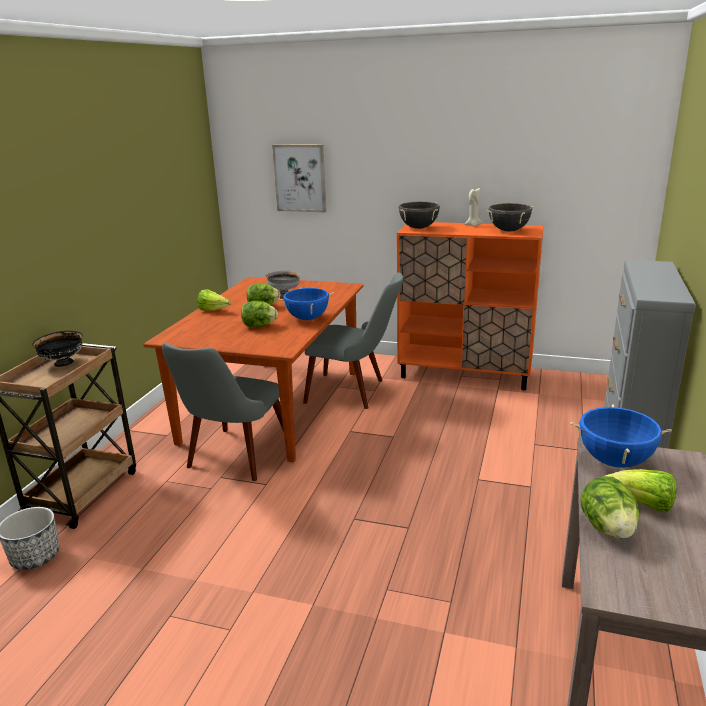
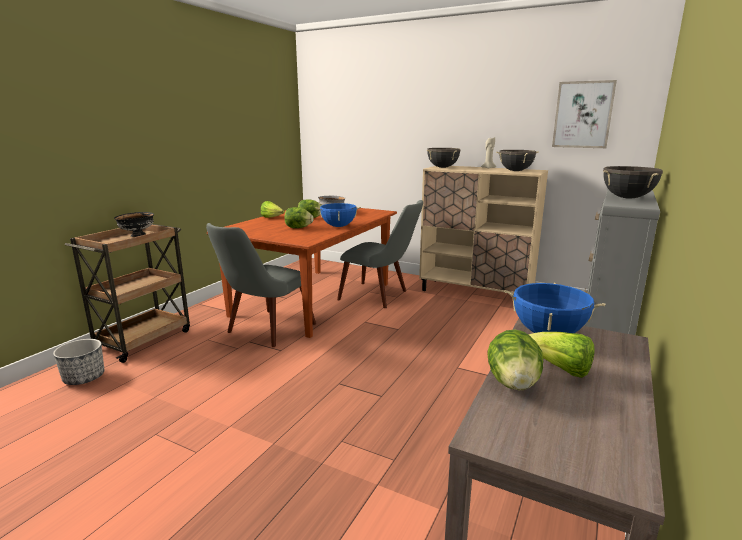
camera: 10 degrees right, 5 degrees down
picture [272,144,326,212] -> picture moved to [552,80,617,148]
orange cabinet [397,222,544,390] -> beige cabinet [419,166,548,294]
none -> black cooking pot [603,166,663,199]

